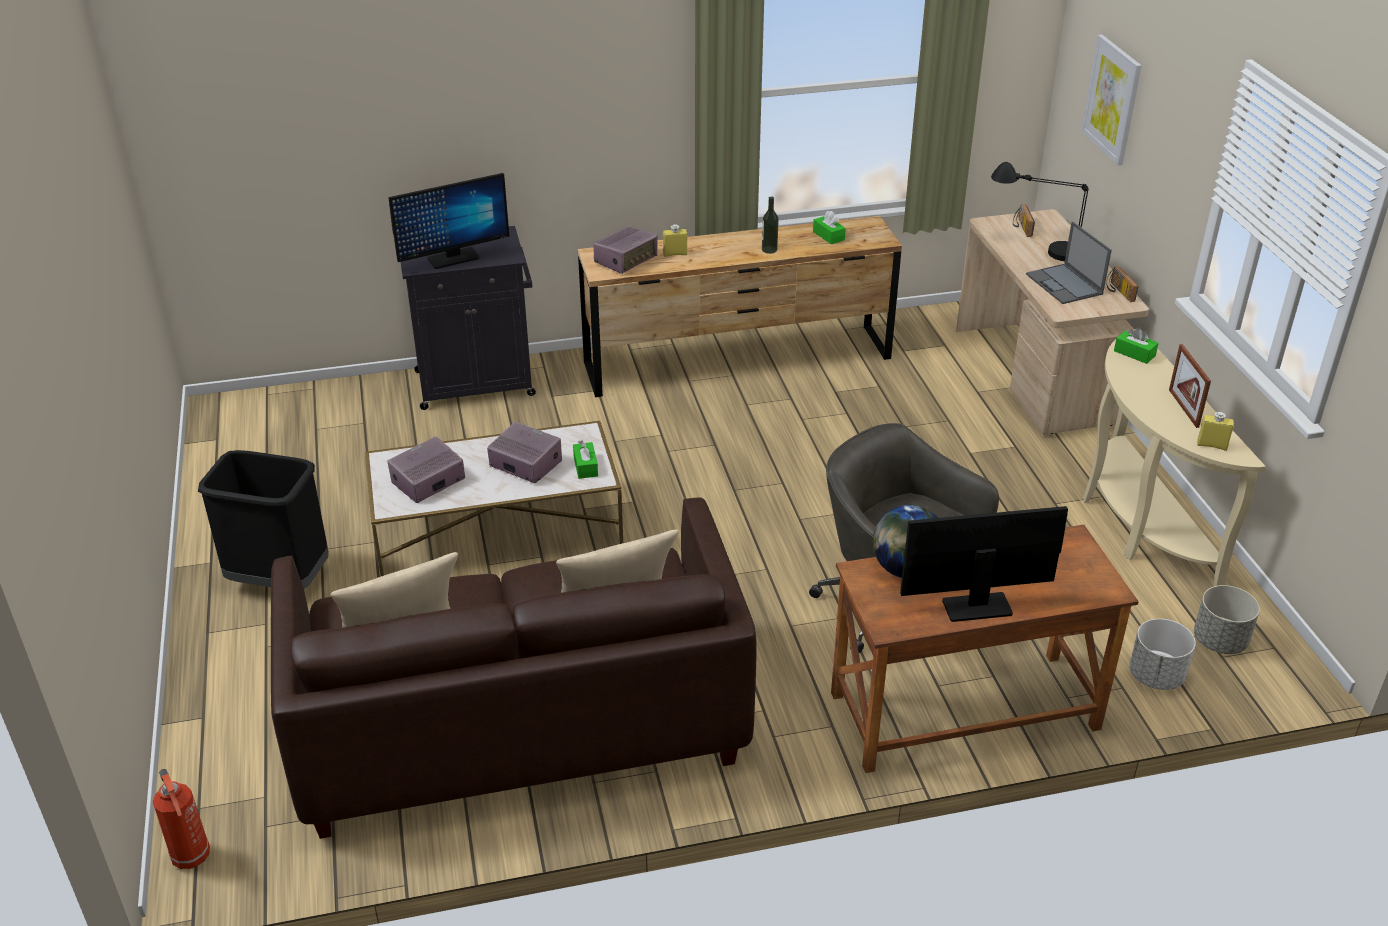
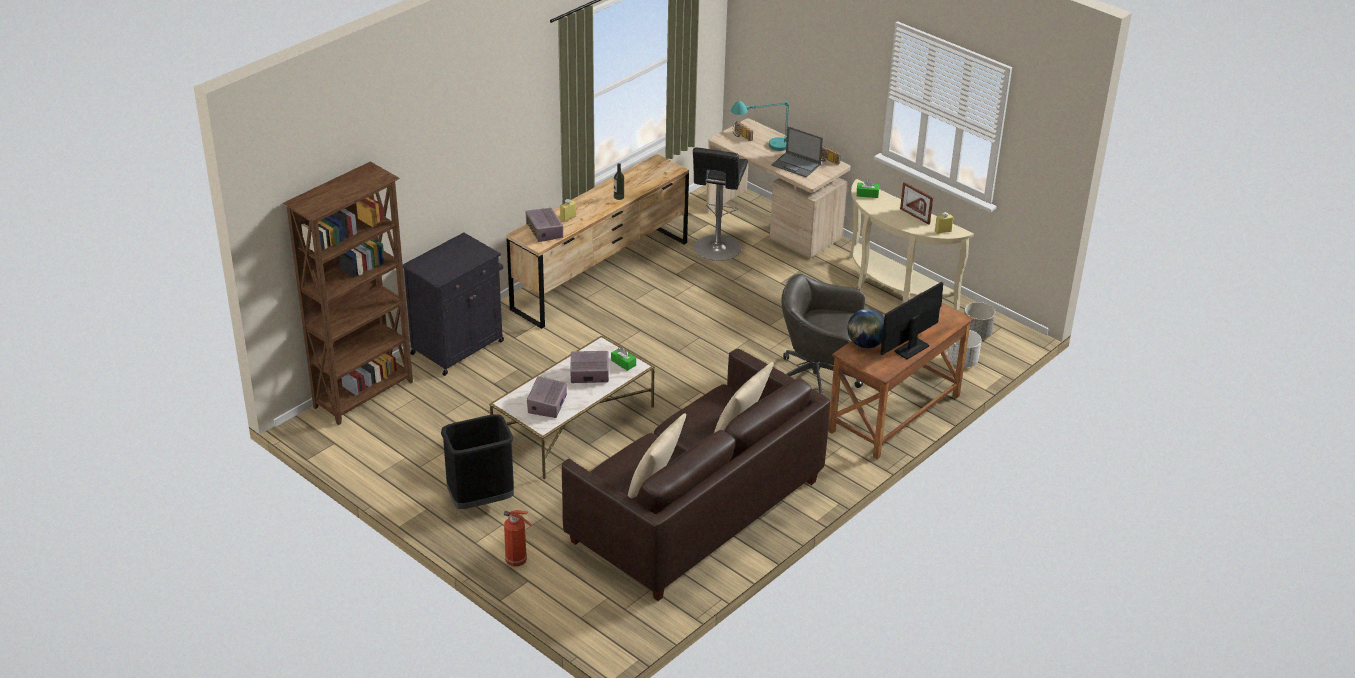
camera: 35 degrees left, 0 degrees up
fire extinguisher [153,769,210,869] -> fire extinguisher moved to [504,510,532,567]
monitor [388,173,509,269] -> none
radio [593,226,658,274] -> radio turned 150 degrees clockwise [526,208,563,242]
green tissue box [813,211,846,244] -> none
black table lamp [991,162,1089,261] -> turquoise table lamp [731,101,789,151]
picture [1081,35,1142,165] -> none
none -> brown bookcase [283,161,413,425]
none -> black stool [693,148,748,261]

